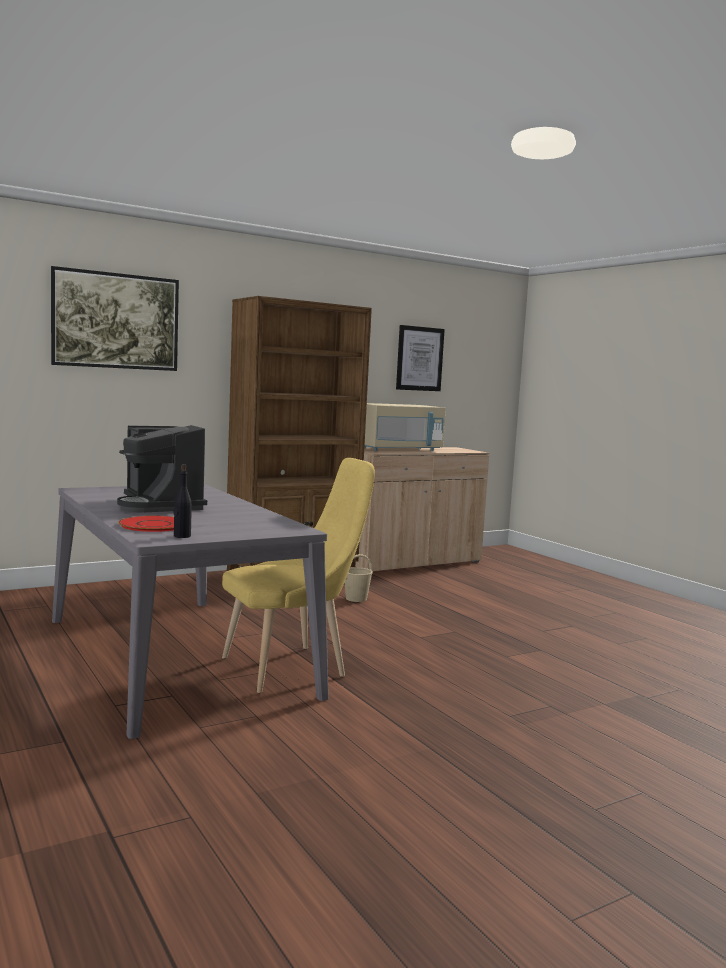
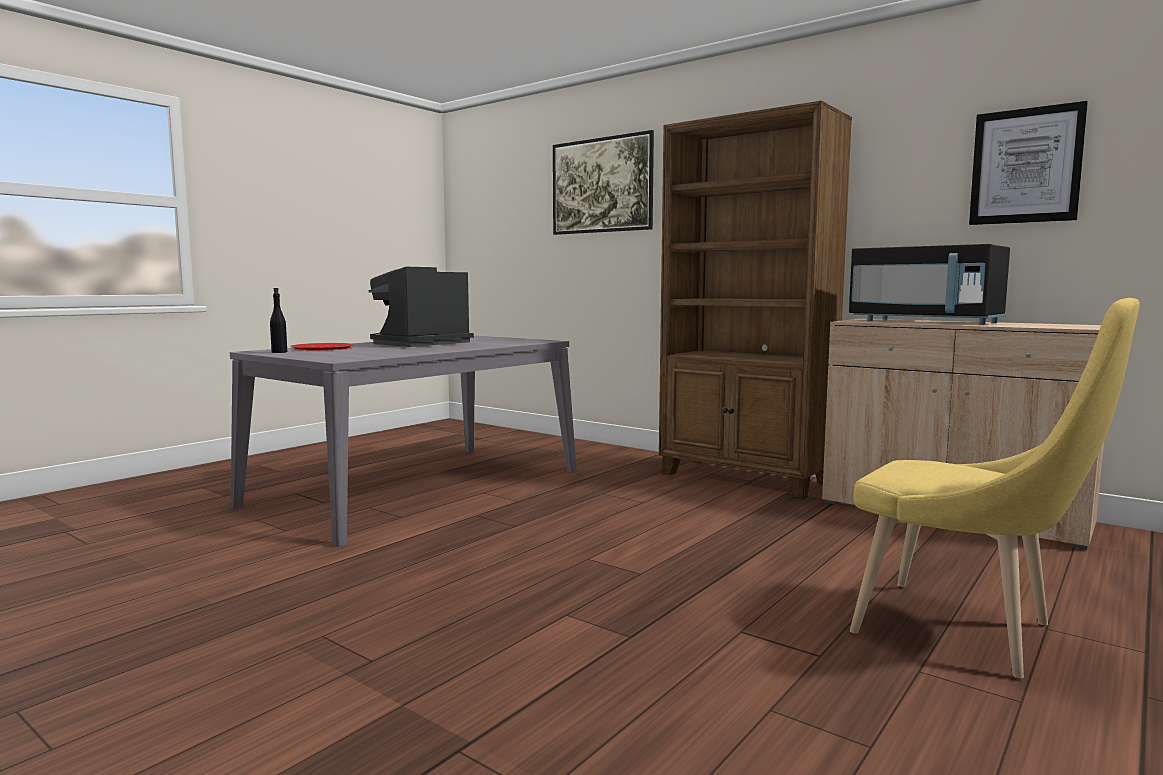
camera: 70 degrees right, 0 degrees up
yellow chair [222,458,375,693] -> yellow chair moved to [850,298,1140,679]
beige bucket [344,554,373,602] -> none
beige microwave [364,403,446,451] -> black microwave [849,244,1010,325]

